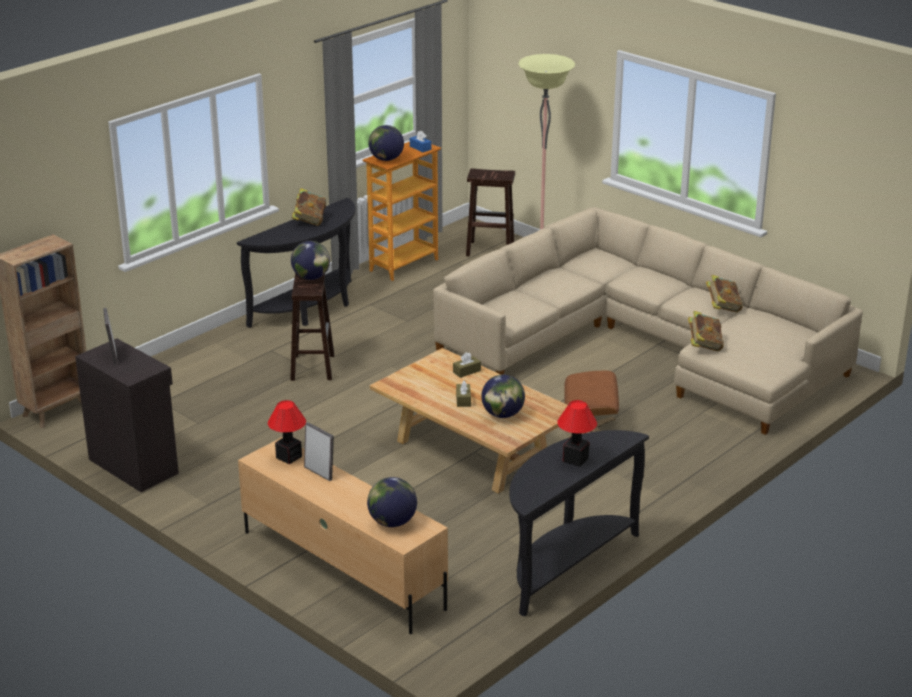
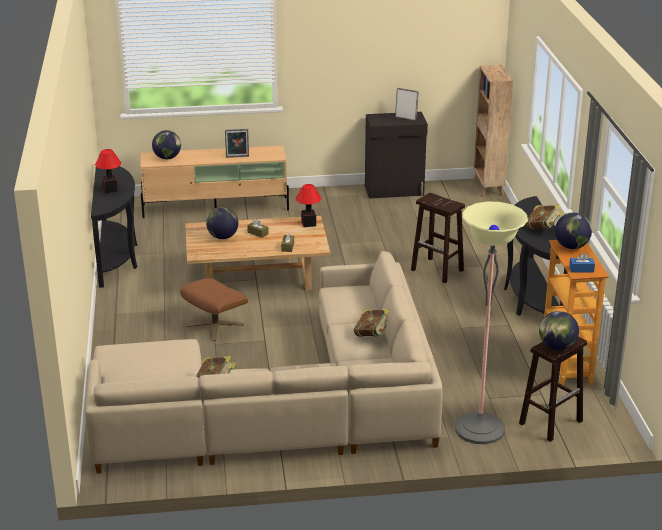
camera: 130 degrees right, 0 degrees up
table lamp [268,400,306,464] -> table lamp moved to [296,184,321,227]
globe [291,241,330,280] -> globe moved to [539,311,579,351]
book [688,311,724,351] -> book moved to [354,309,389,337]

